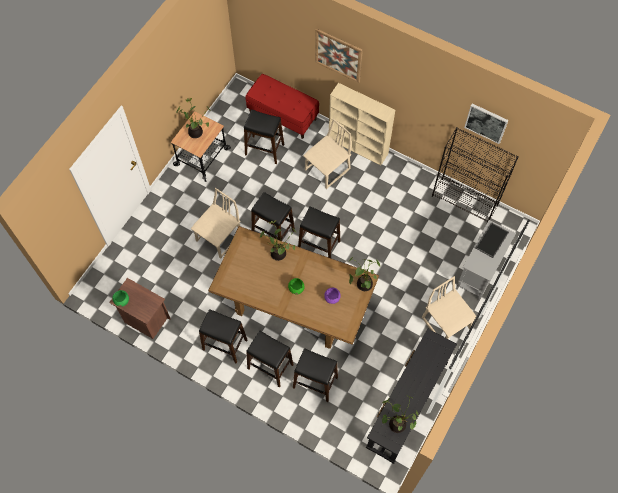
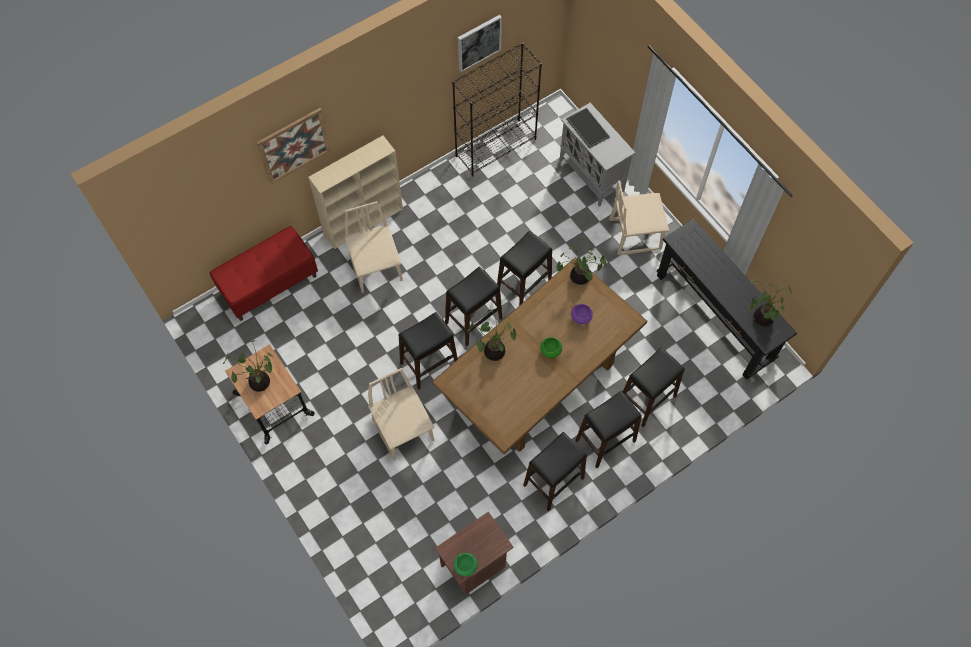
camera: 65 degrees left, 0 degrees up
black stool [244,110,284,164] -> black stool moved to [497,231,552,306]

